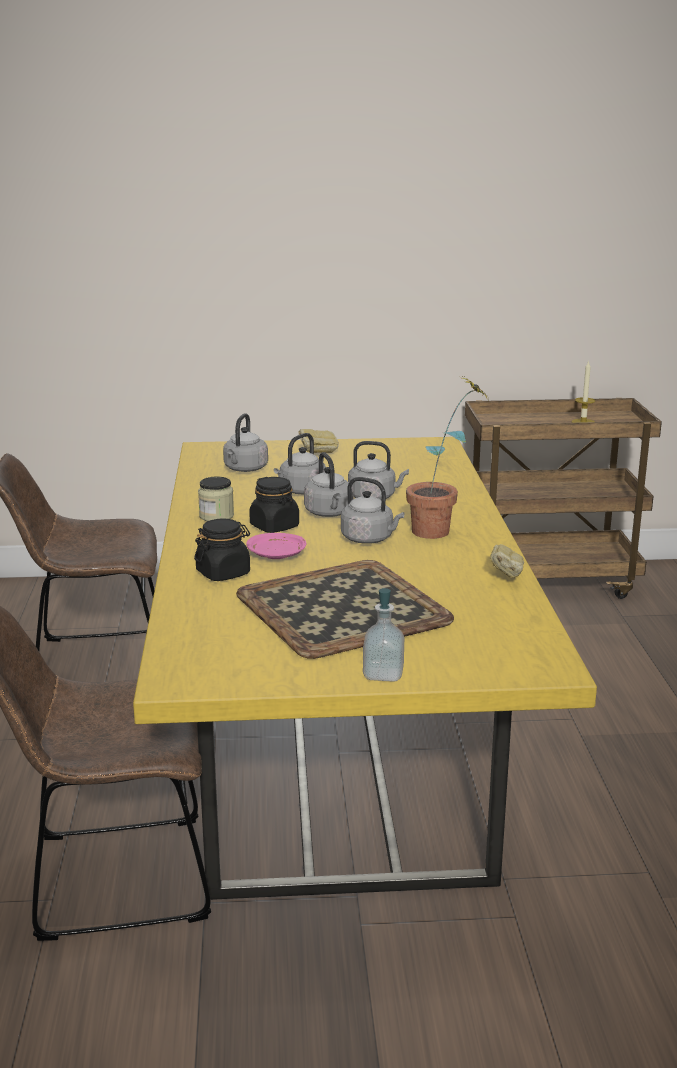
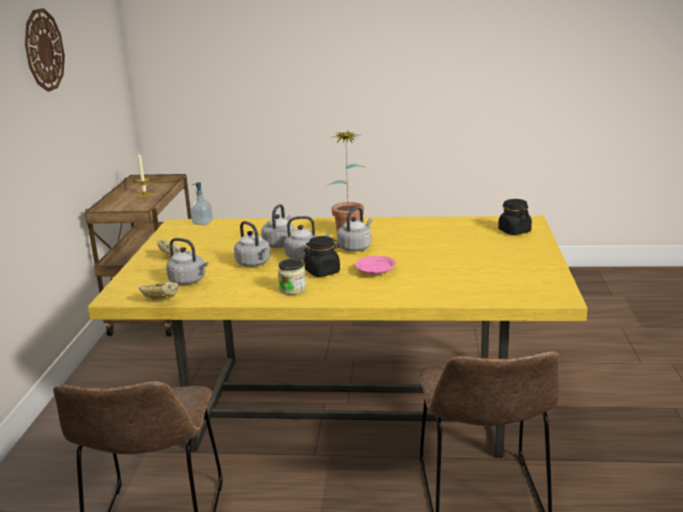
camera: 80 degrees left, 0 degrees up
black jar [194,519,250,581] -> black jar moved to [498,199,532,235]
tray [236,560,454,659] -> none
soap dispenser [363,588,404,682] -> soap dispenser moved to [190,182,213,225]
bread [490,544,524,578] -> bread moved to [139,282,179,300]
none -> wall clock [25,8,65,92]

